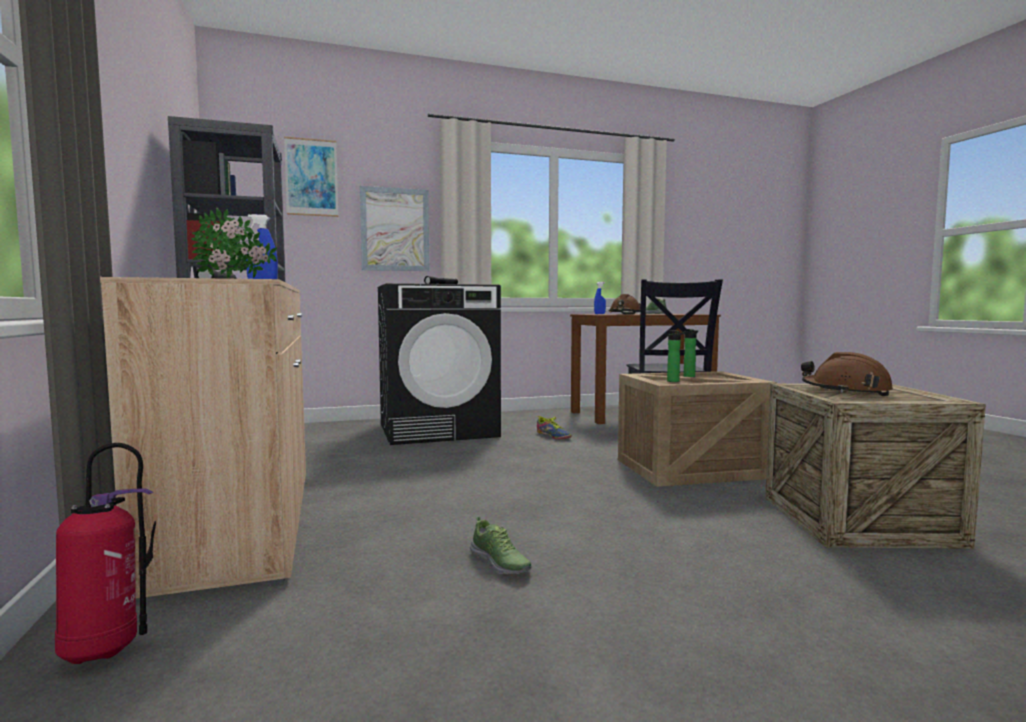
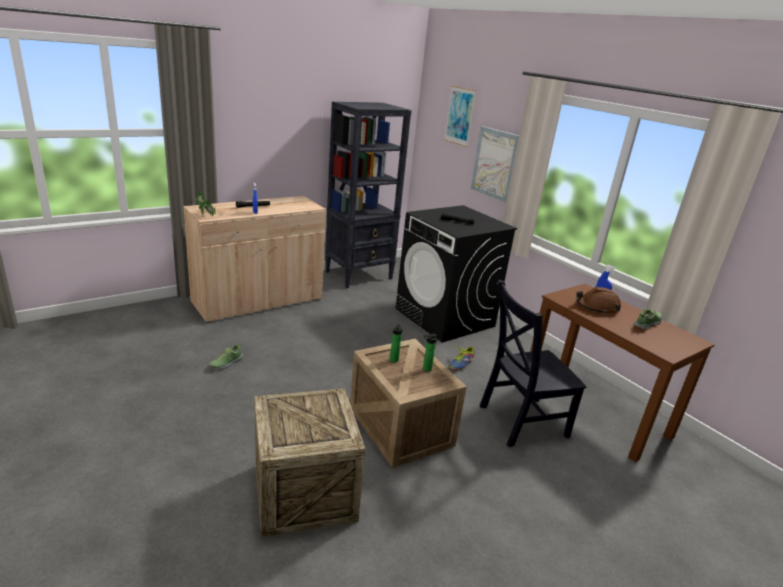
camera: 70 degrees right, 20 degrees up
fire extinguisher [55,443,156,664] -> none
brown hard hat [801,352,893,396] -> none

